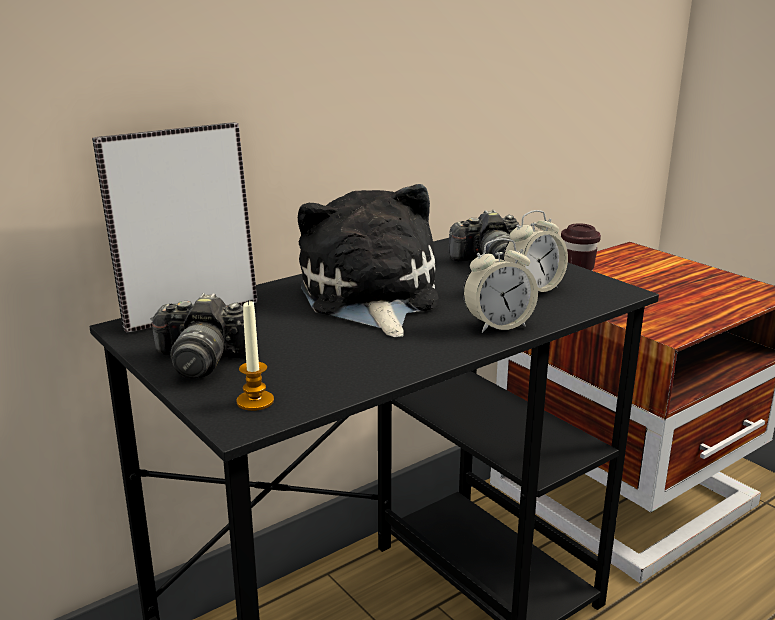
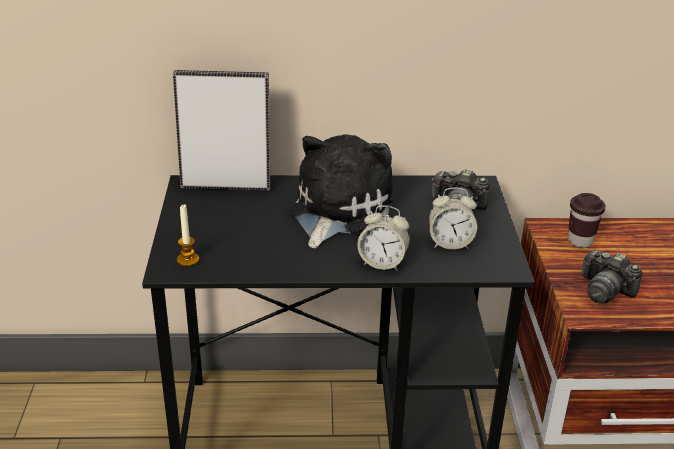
camera: 35 degrees right, 10 degrees up
camera [150,293,246,378] -> camera moved to [582,250,642,303]

